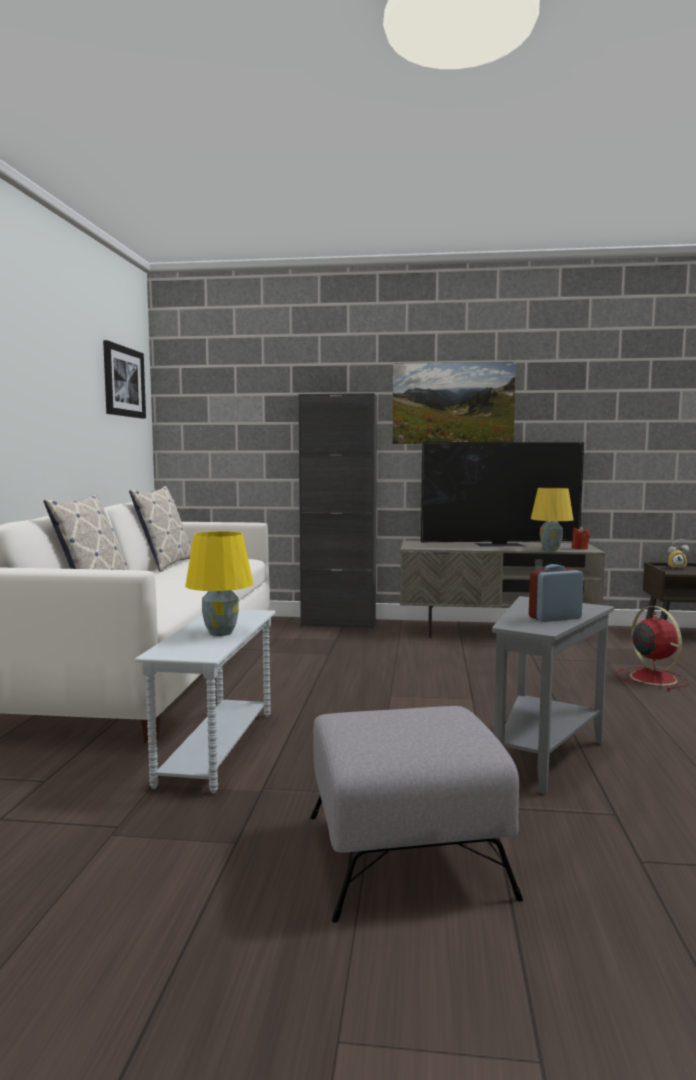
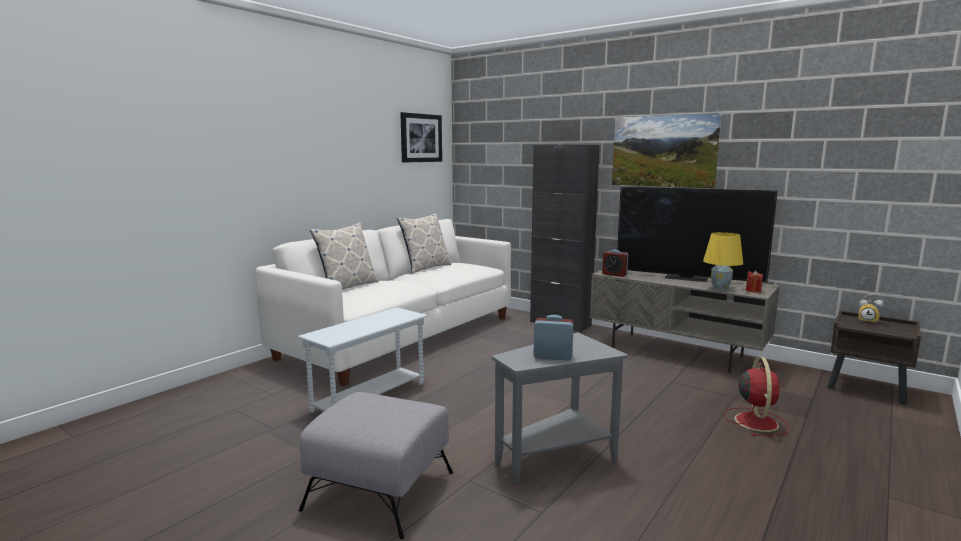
camera: 30 degrees right, 5 degrees up
yellow table lamp [185,531,253,636] -> none
none -> alarm clock [602,250,628,277]

